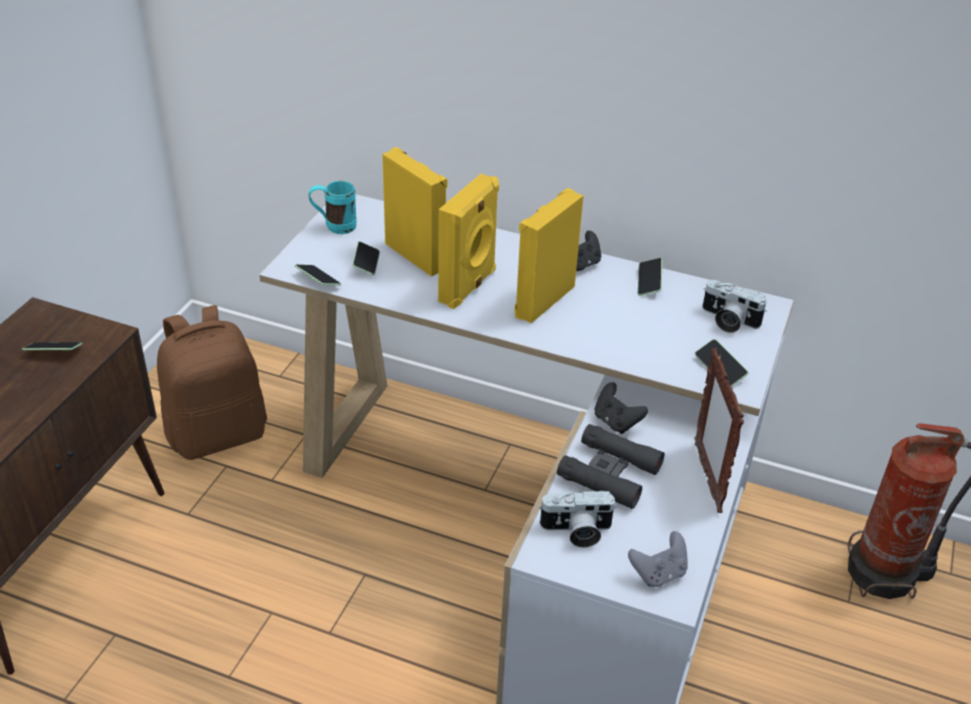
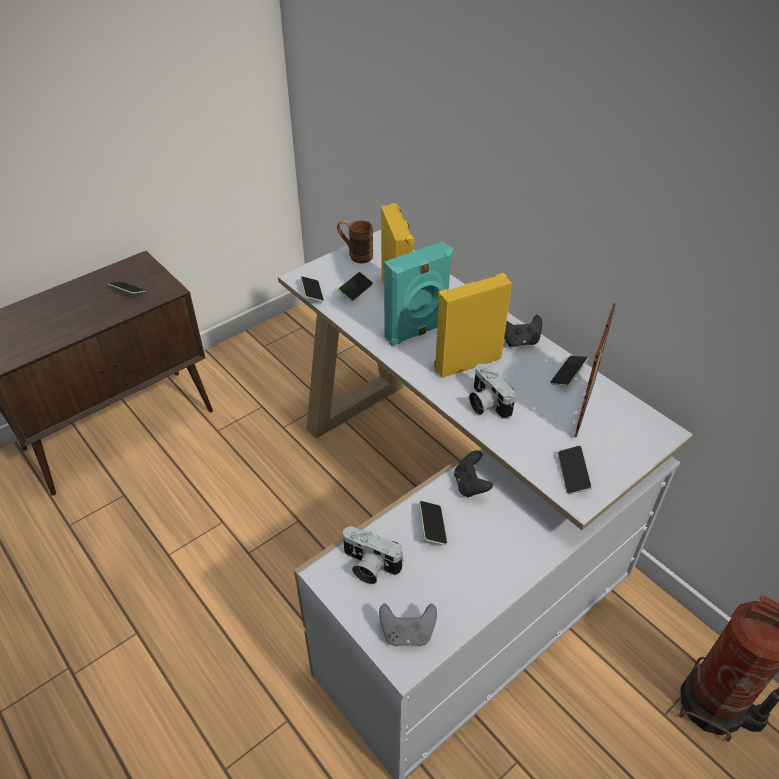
camera: 30 degrees right, 5 degrees up
brown backpack [157,305,267,460] -> none
turquoise mug [308,181,357,234] -> brown mug [337,220,373,263]
yellow speaker [438,174,499,309] -> turquoise speaker [384,241,453,346]
black binoculars [557,424,665,509] -> phone [419,501,447,545]
picture frame [694,348,744,513] -> picture frame moved to [574,303,616,437]
camera [702,280,767,333] -> camera moved to [469,364,516,419]

